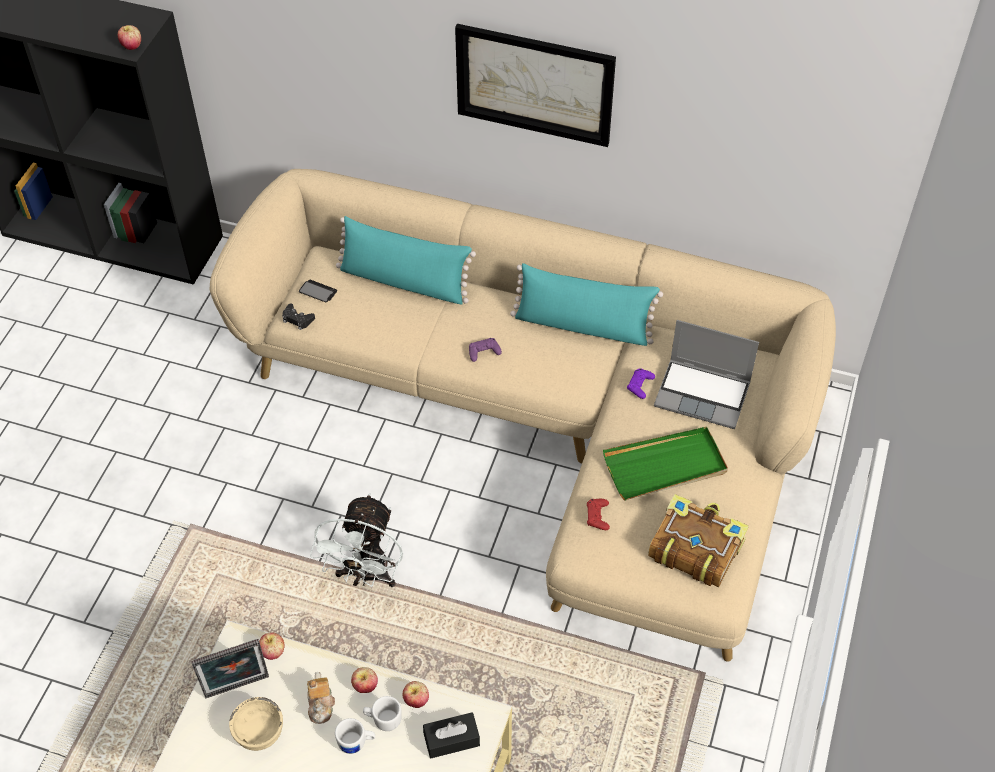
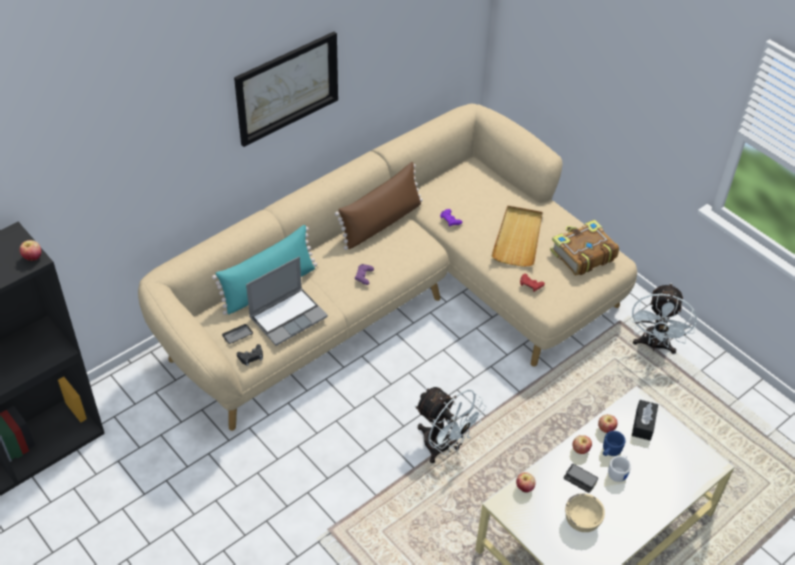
camera: 60 degrees left, 5 degrees down
picture frame [191,639,269,698] -> none
teapot [307,672,335,724] -> phone [564,464,598,493]
white mug [363,696,401,731] -> blue mug [603,431,625,456]
turquoise pillow [510,263,663,346] -> brown pillow [335,162,423,250]
green tray [603,427,728,501] -> beige tray [491,206,543,267]
laptop [654,320,759,429] -> laptop moved to [246,257,328,346]
none -> white fan [631,283,697,354]

